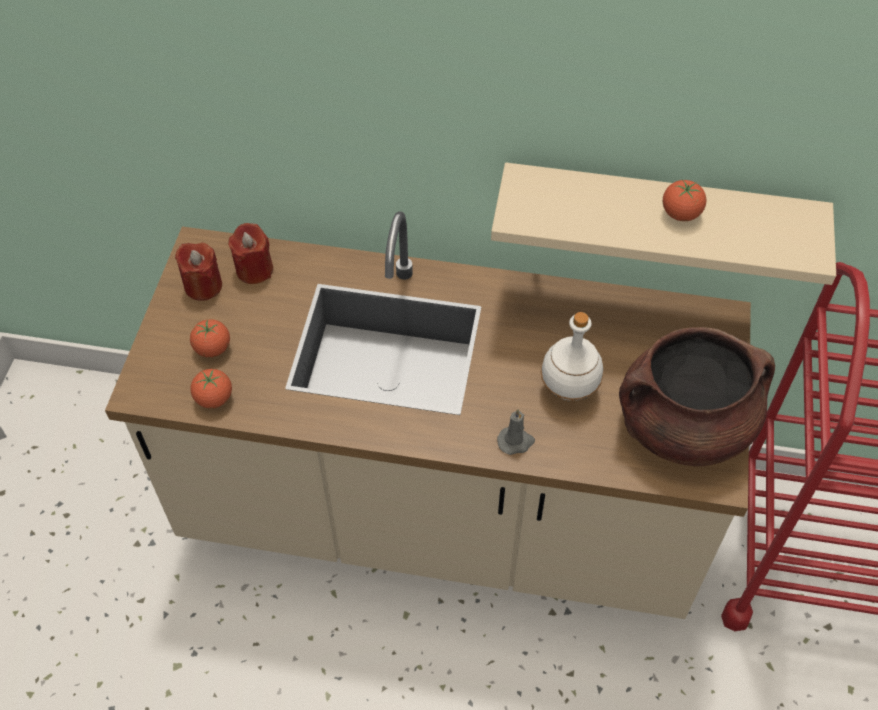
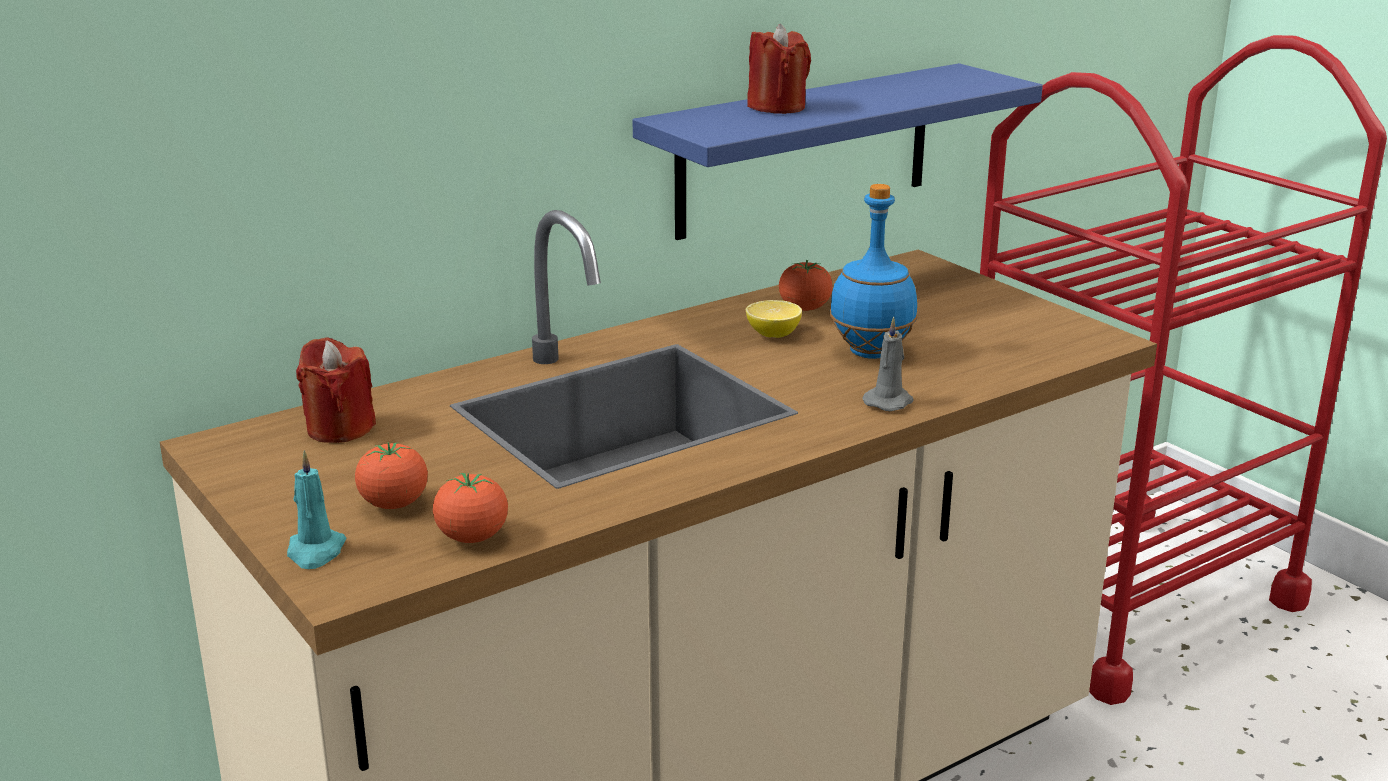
camera: 45 degrees left, 30 degrees down
red candle [175,243,222,301] -> red candle moved to [747,24,811,114]
beige shelf [491,163,836,285] -> blue shelf [633,63,1043,240]
white bottle [541,312,603,402] -> blue bottle [830,184,917,359]
brown cooking pot [619,327,775,466] -> none
tomato [663,180,706,221] -> tomato moved to [779,260,833,311]
none -> turquoise candle [287,451,347,569]
none -> lemon [746,300,802,338]

